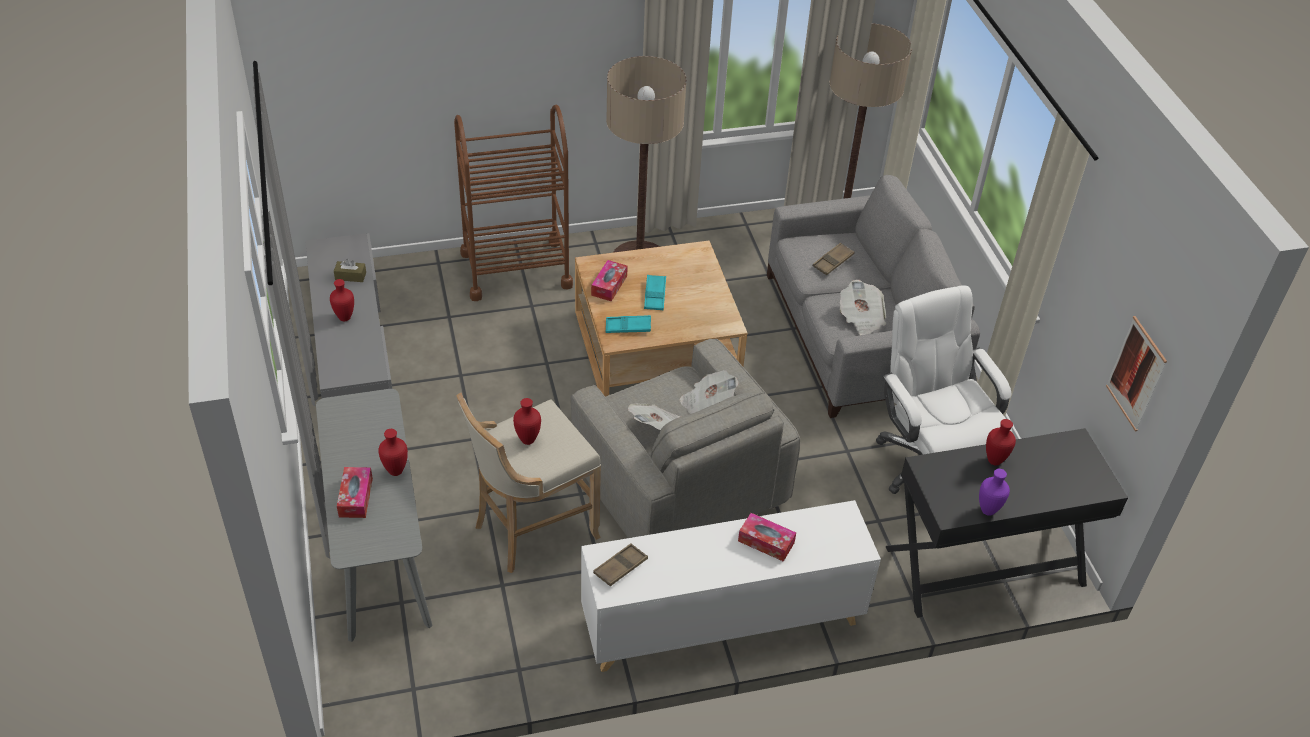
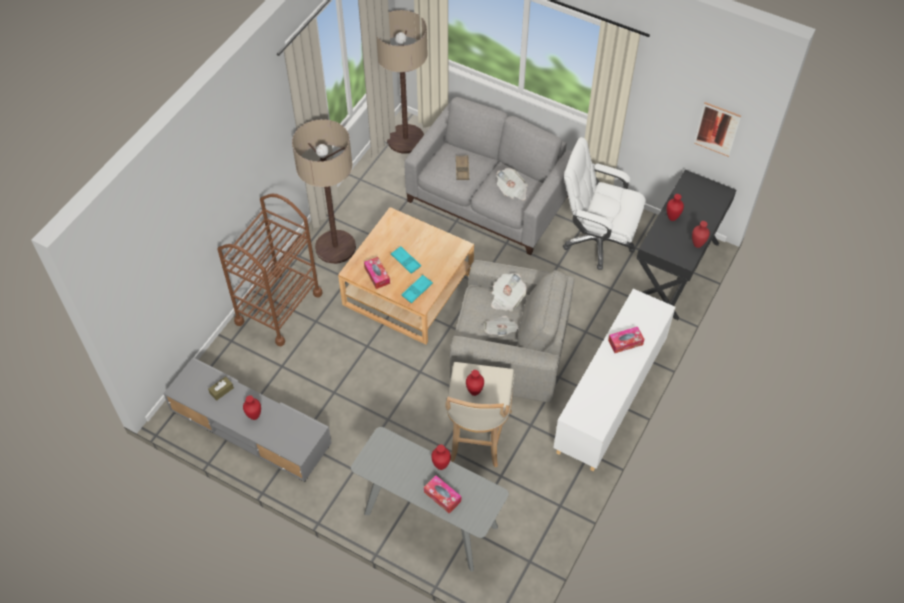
camera: 45 degrees left, 10 degrees up
brown tray [593,543,648,586] -> none
purple vase [979,469,1010,516] -> red vase [692,221,710,248]

